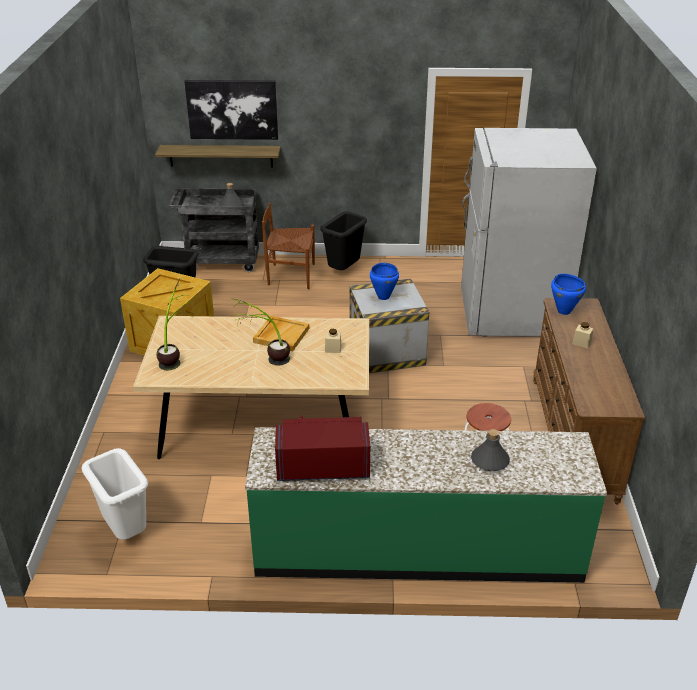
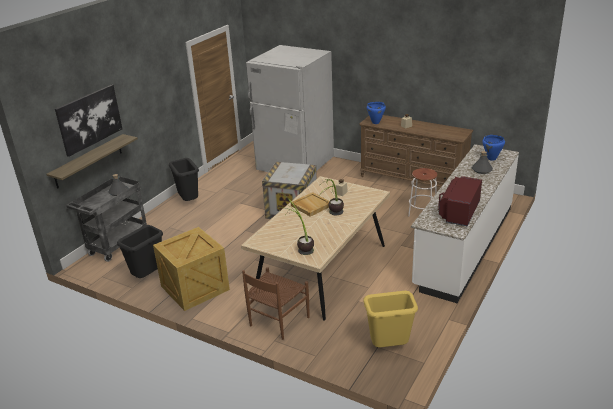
camera: 60 degrees left, 5 degrees down
white trash can [82,448,148,540] -> yellow trash can [364,291,418,347]
green counter [245,427,607,583] -> white counter [411,144,519,303]
brown chair [262,203,315,289] -> brown chair moved to [242,267,310,340]
blue cooking pot [370,263,399,300] -> blue cooking pot moved to [482,135,505,161]

